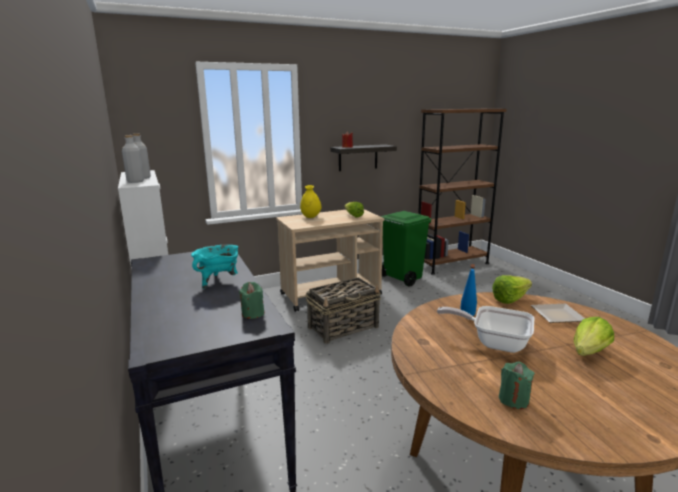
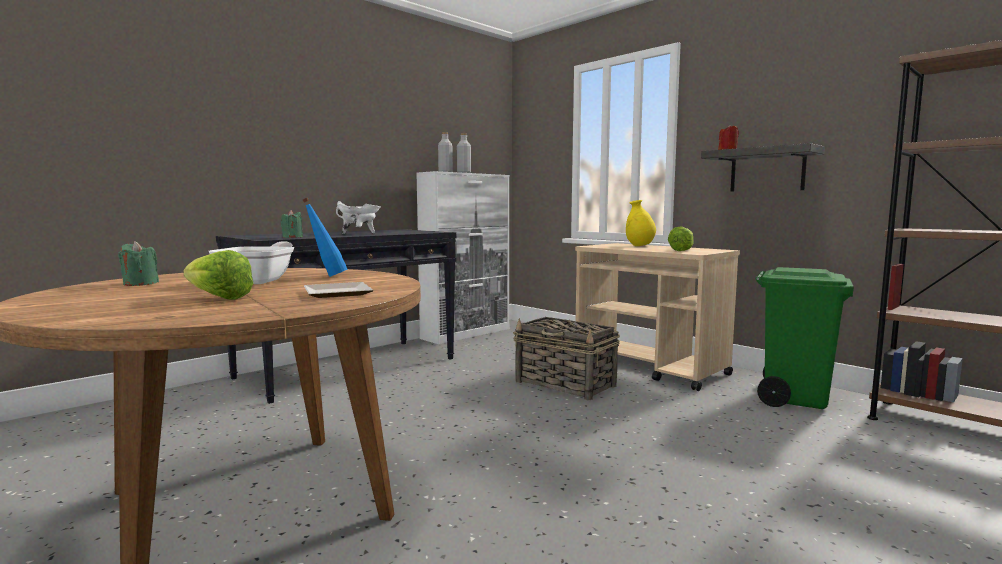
camera: 70 degrees right, 10 degrees down
turquoise cooking pot [191,245,238,289] -> white cooking pot [336,201,381,234]
lettuce [492,275,532,304] -> none

